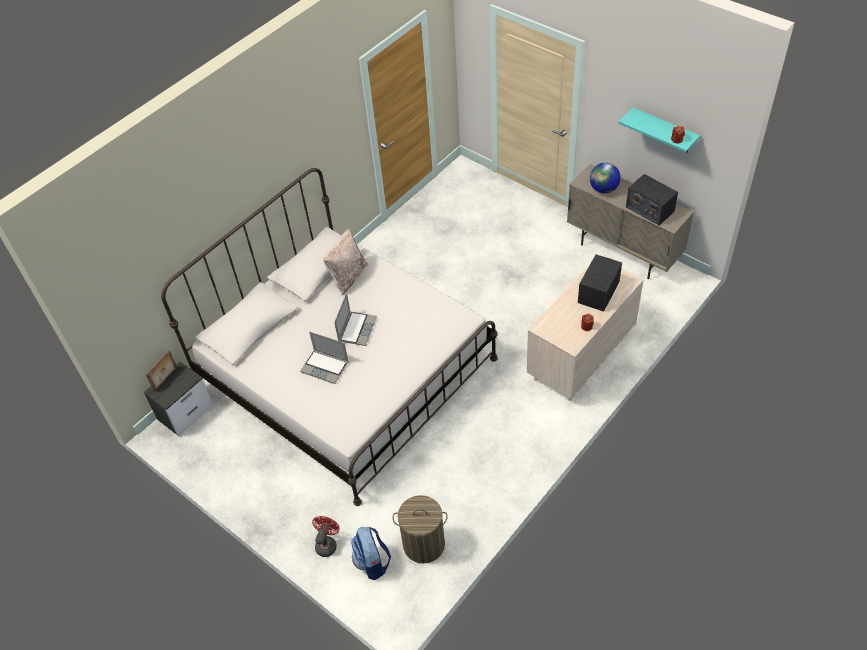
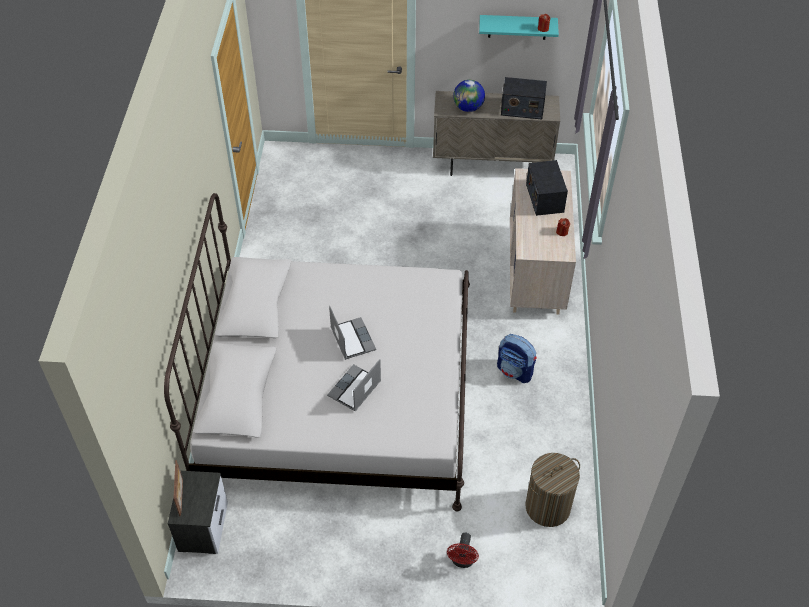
camera: 40 degrees left, 0 degrees up
laptop [300,332,349,384] -> laptop turned 135 degrees clockwise [327,359,381,411]
red fan [312,516,339,557] -> red fan turned 150 degrees counterclockwise [447,533,479,568]
beige pillow [323,229,368,295] -> none
backpack [351,527,391,580] -> backpack moved to [497,334,537,383]

